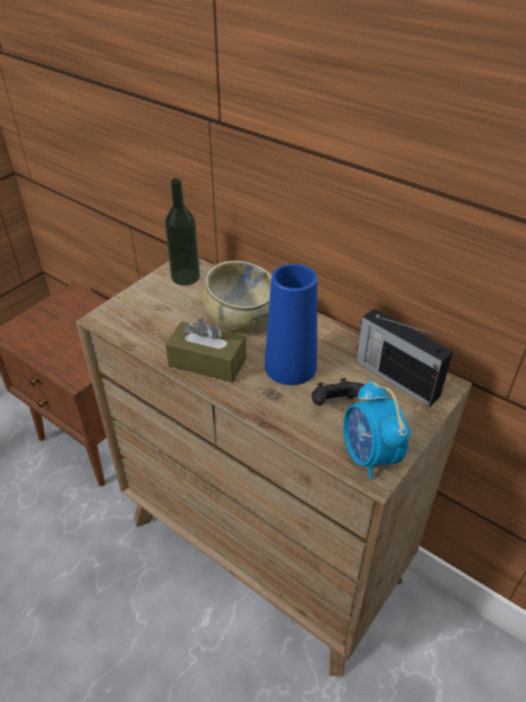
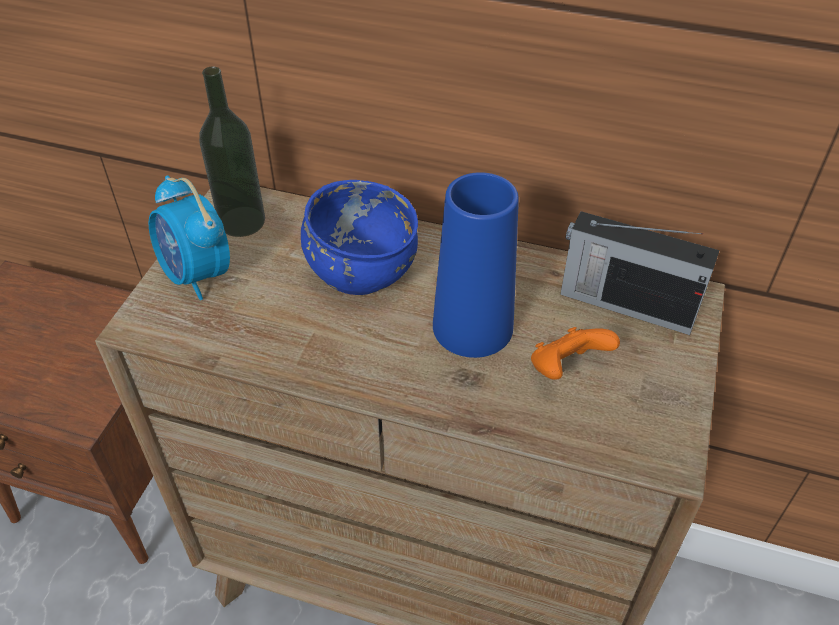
camera: 20 degrees left, 5 degrees up
brown tissue box [165,318,246,383] -> none
beige bowl [203,260,272,333] -> blue bowl [301,180,418,295]
black game controller [312,378,365,406] -> orange game controller [531,327,620,380]
alarm clock [343,380,411,480] -> alarm clock moved to [149,175,230,300]

